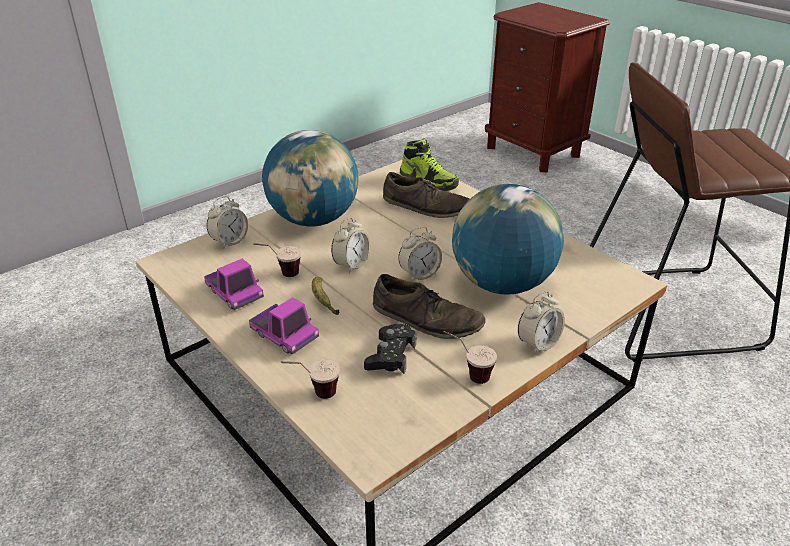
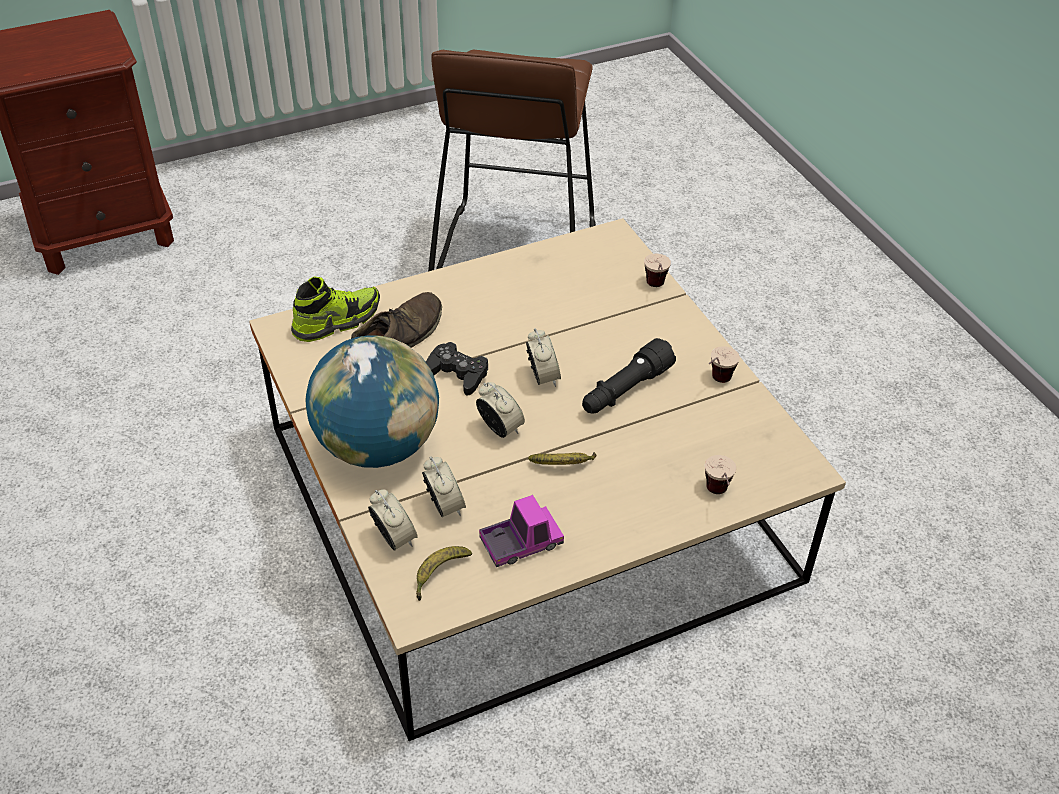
camera: 75 degrees left, 10 degrees up
toy truck [249,297,319,355] -> none
cup [253,243,301,277] -> cup moved to [644,254,671,287]
black game controller [364,324,416,374] -> black game controller moved to [426,342,488,396]
brown shoe [373,274,486,339] -> black flashlight [582,338,676,414]
globe [452,184,564,295] -> none
alarm clock [518,291,565,355] -> alarm clock moved to [422,457,466,518]
none -> banana [416,546,472,601]

